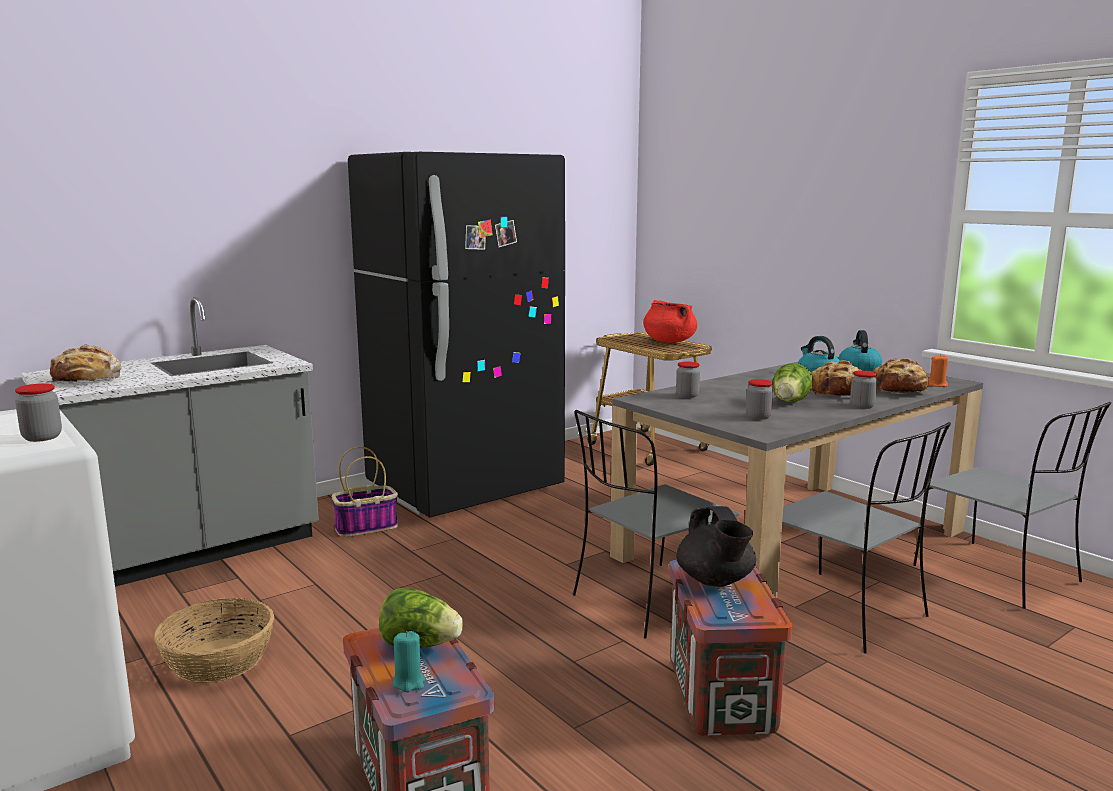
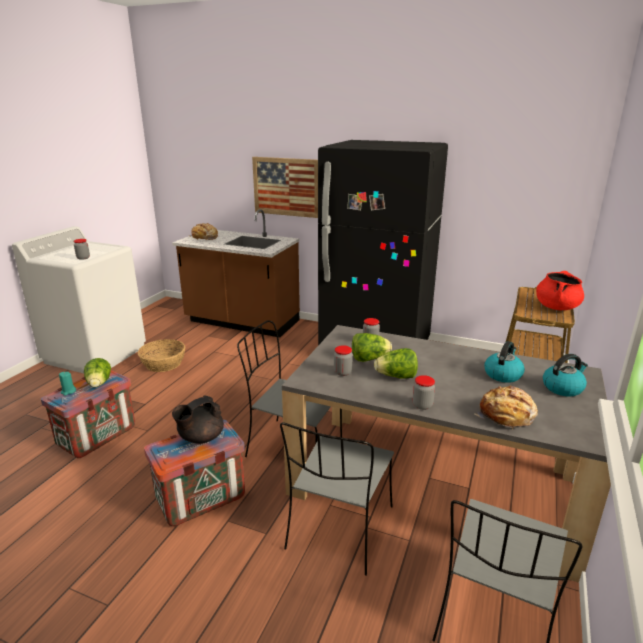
camera: 60 degrees right, 10 degrees up
grey counter [21,297,319,587] -> brown counter [172,209,300,337]
basket [331,447,398,537] -> none
bread [811,360,861,397] -> none
orange candle [928,354,948,387] -> none
none -> picture [252,157,318,218]
none -> lettuce [352,333,392,362]

